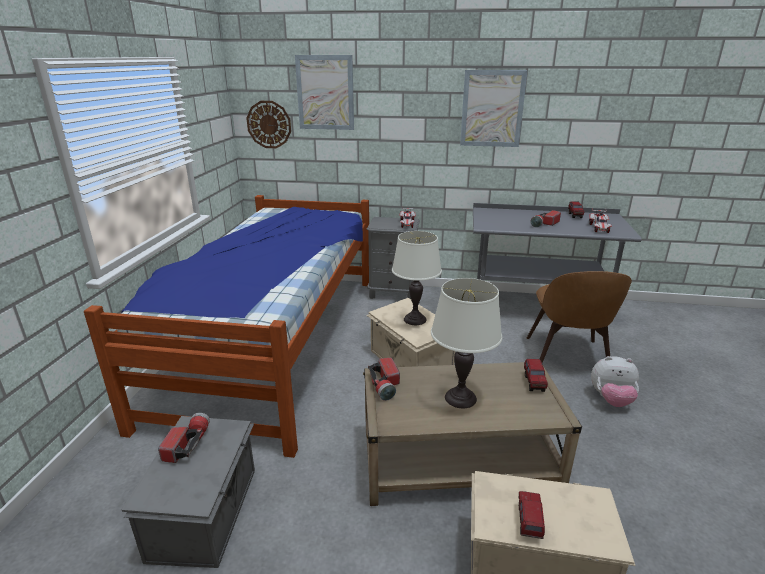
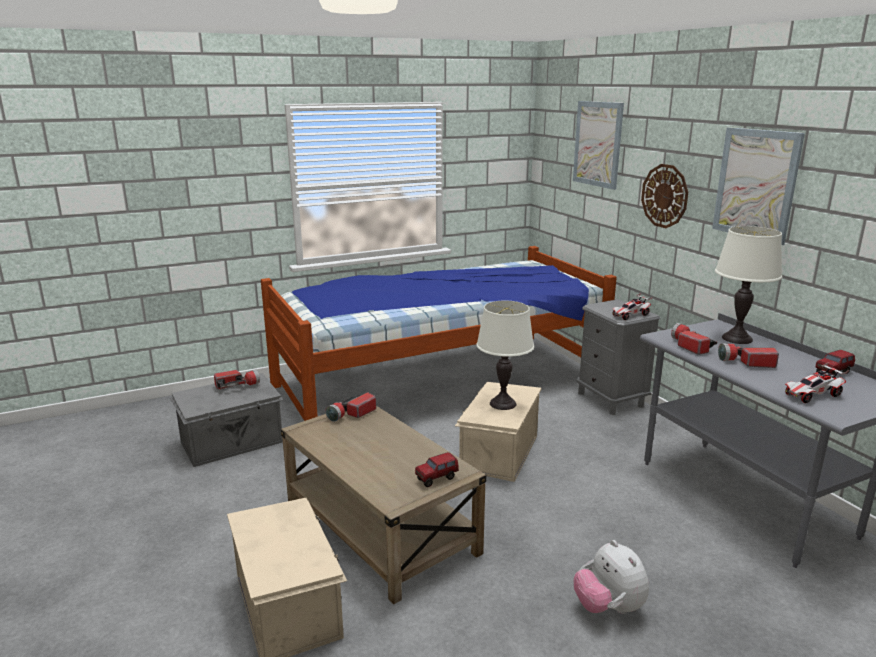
camera: 55 degrees right, 5 degrees down
wall clock [246,101,291,148] -> wall clock moved to [641,164,688,228]
white table lamp [431,278,502,408] -> white table lamp moved to [715,226,782,344]
toy truck [519,491,545,539] -> none
brown chair [527,271,632,363] -> none
none -> flashlight [671,323,717,355]

